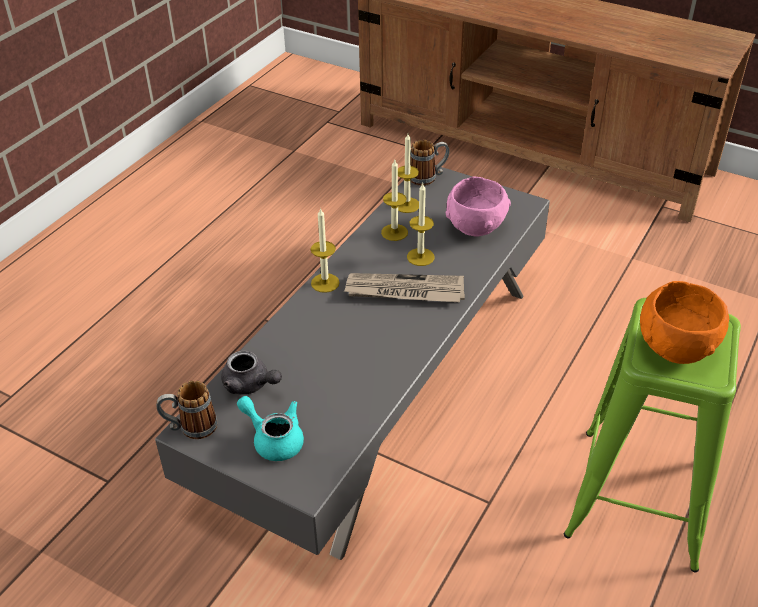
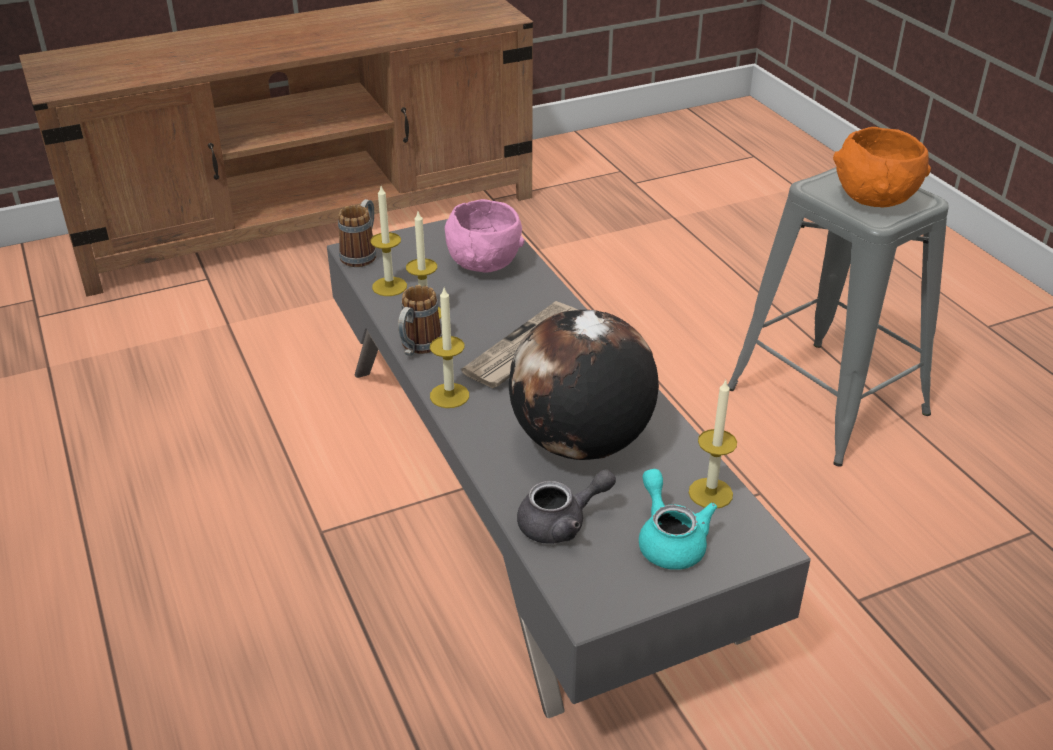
camera: 55 degrees left, 5 degrees down
mug [156,380,218,439] -> mug moved to [398,285,442,356]
turquoise teapot [237,396,304,461] -> turquoise teapot turned 90 degrees clockwise [639,469,717,570]
candle [407,183,435,266] -> candle moved to [689,380,737,509]
green stool [564,298,741,572] -> grey stool [728,167,949,467]
none -> globe [509,310,659,460]

